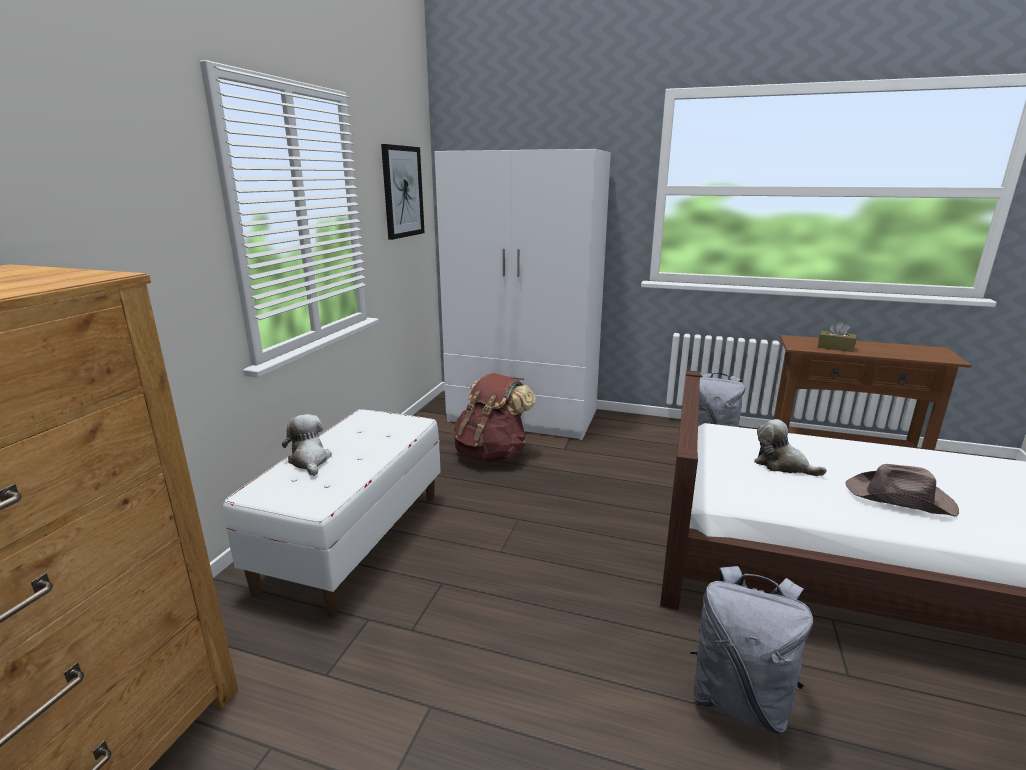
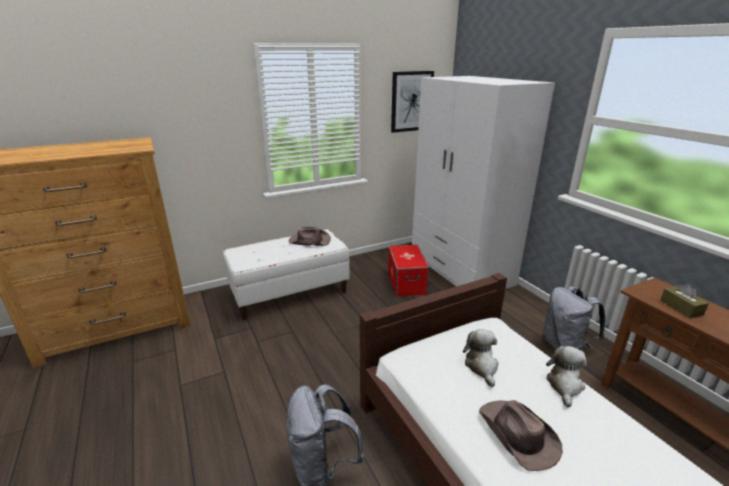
camera: 45 degrees right, 5 degrees up
plush toy [282,414,332,476] -> plush toy moved to [546,346,587,408]
brown backpack [454,373,536,462] -> storage box [388,245,429,297]
none -> brown hat [289,227,331,246]

